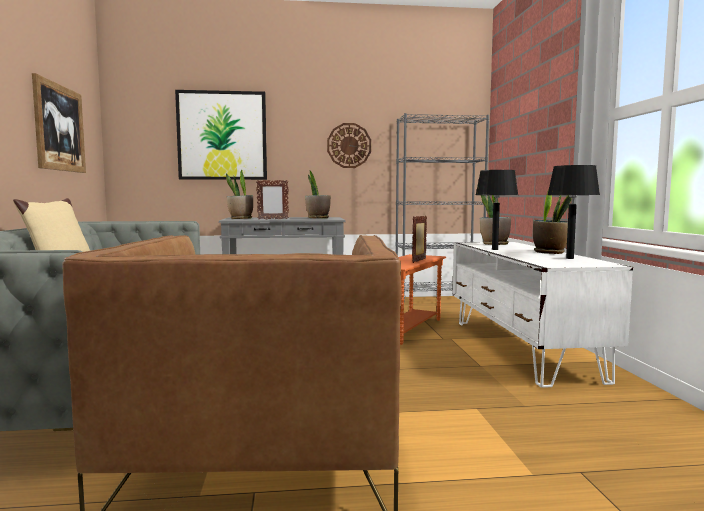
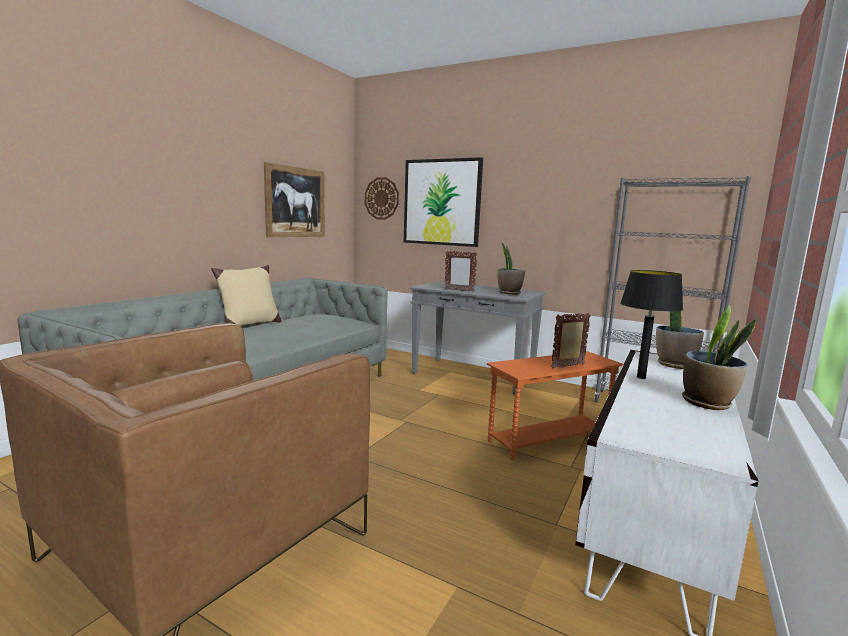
camera: 35 degrees right, 5 degrees up
potted plant [226,170,253,219] -> none
wall clock [327,123,371,168] -> wall clock moved to [365,177,399,220]
black table lamp [547,165,600,259] -> none

